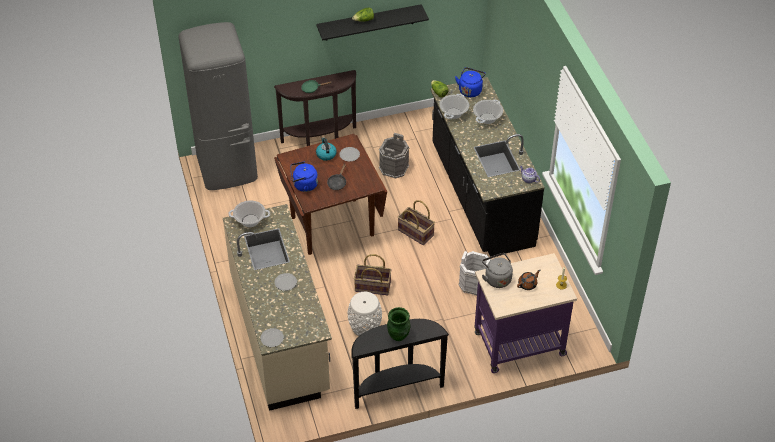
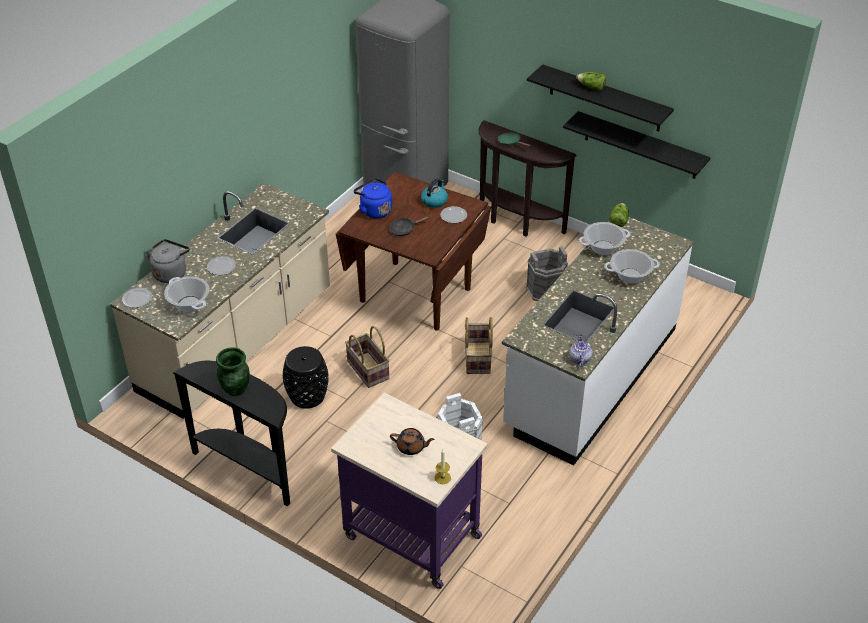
camera: 50 degrees right, 5 degrees down
cooking pot [228,200,270,227] -> cooking pot moved to [164,276,210,312]
white stool [348,292,382,336] -> black stool [283,346,329,409]
black counter [430,77,545,257] -> white counter [502,217,693,466]
blue kettle [455,67,486,97] -> none
grey kettle [482,253,513,288] -> grey kettle moved to [146,239,190,283]
none -> black shelf [563,111,711,179]

